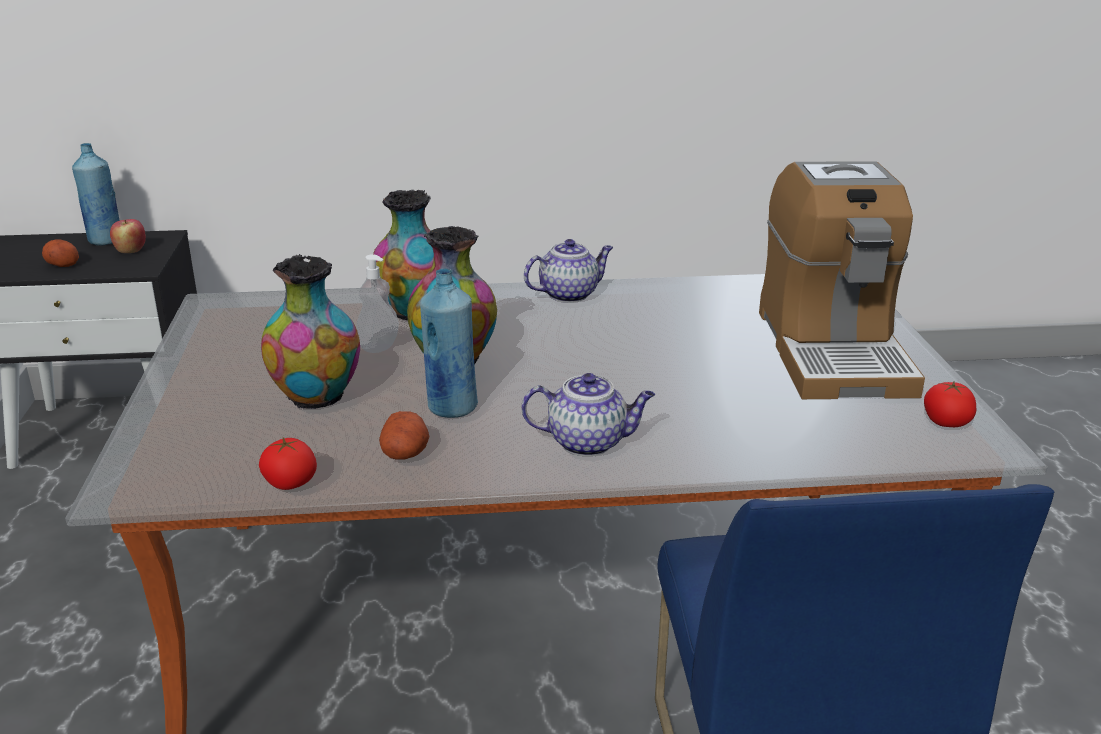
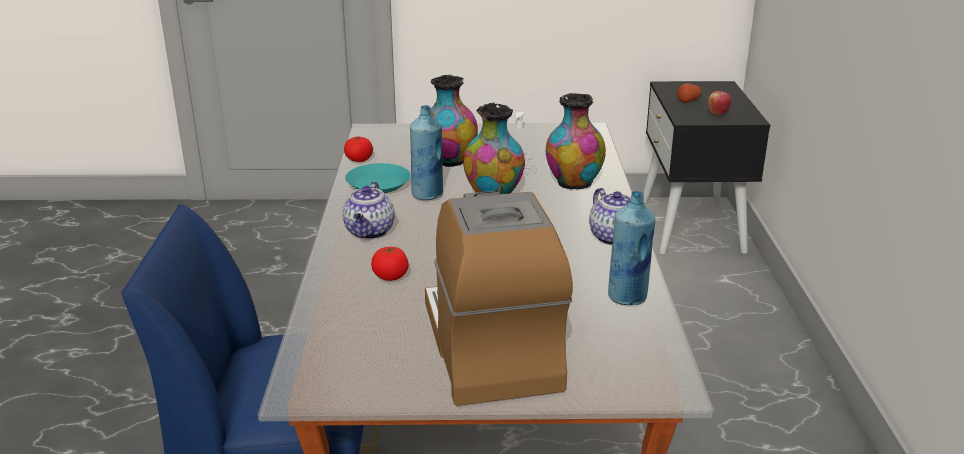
camera: 95 degrees right, 0 degrees up
blue bottle [72,143,120,246] -> blue bottle moved to [608,191,656,305]
potato [379,411,429,460] -> turquoise plate [345,163,411,193]
coffee machine [759,161,925,399] -> coffee machine turned 75 degrees clockwise [425,191,573,406]
tomato [924,381,976,427] -> tomato moved to [371,247,409,281]

